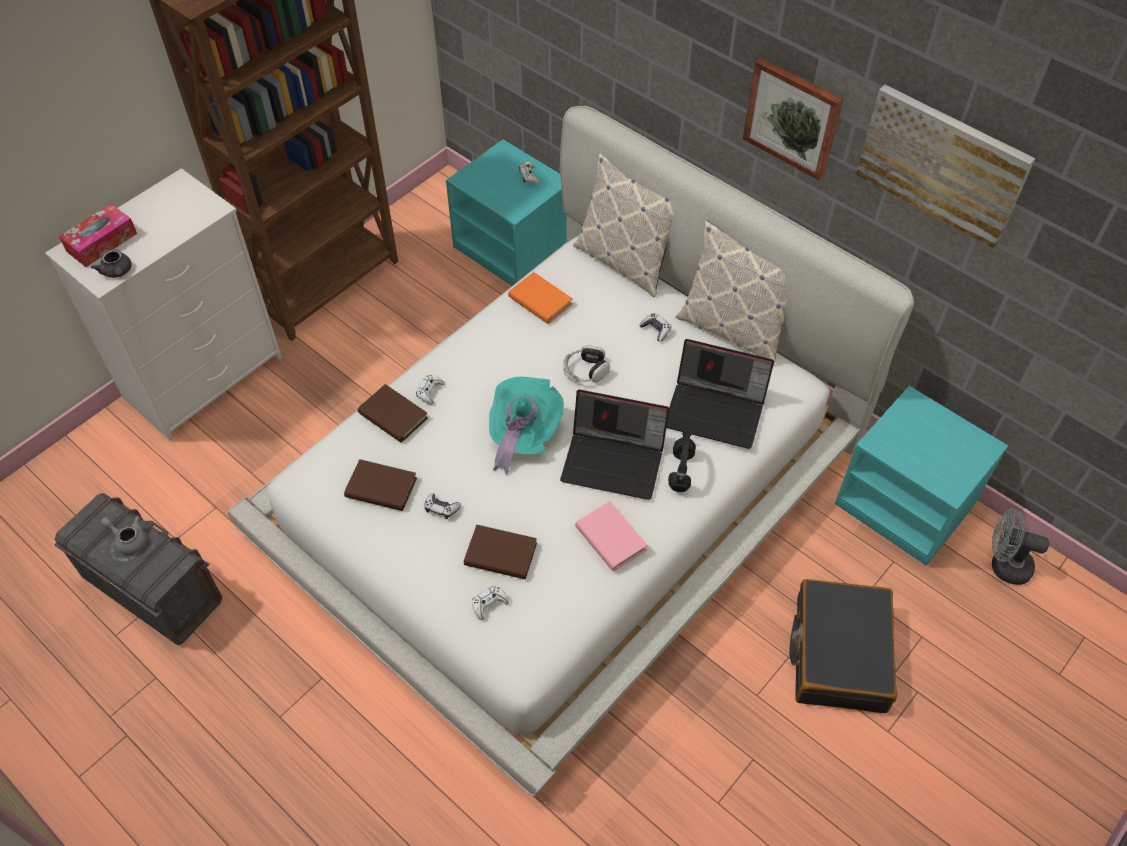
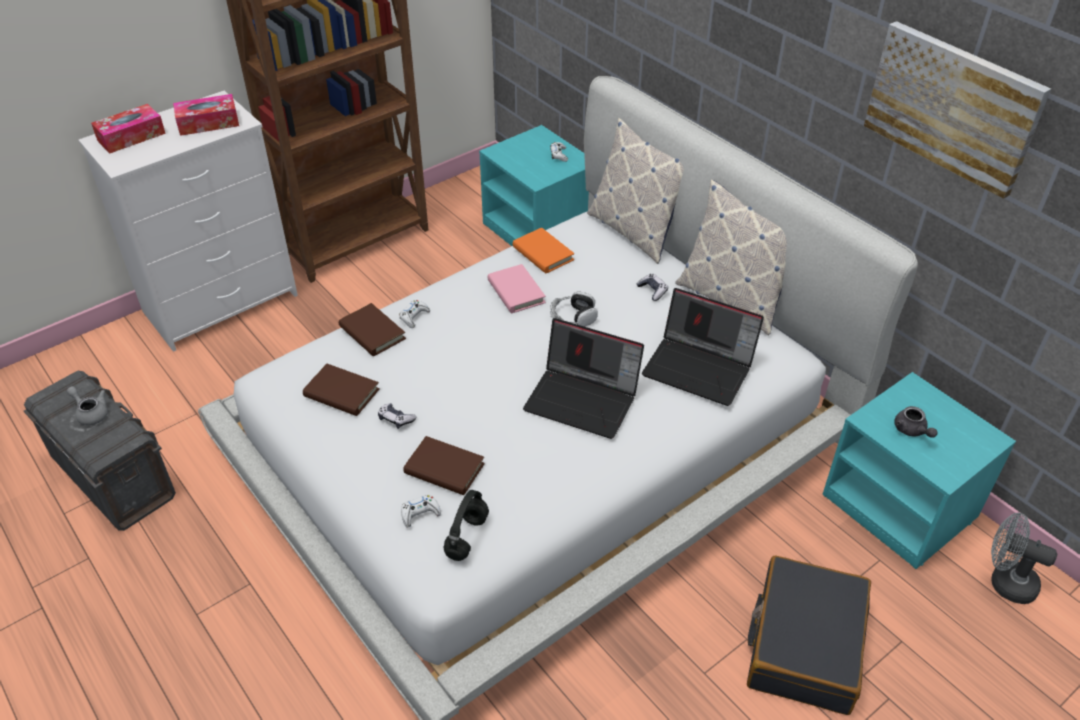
camera: 10 degrees right, 10 degrees down
grey teapot [91,249,132,278] -> grey teapot moved to [894,406,937,438]
turquoise hat [489,377,564,475] -> none
pink book [575,501,648,571] -> pink book moved to [487,264,546,313]
black headphones [668,432,696,492] -> black headphones moved to [443,490,489,561]
picture [743,57,843,181] -> none
none -> tissue box [173,94,239,136]

